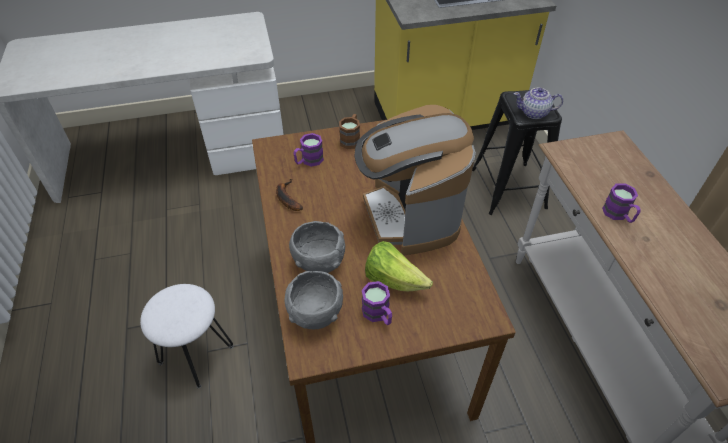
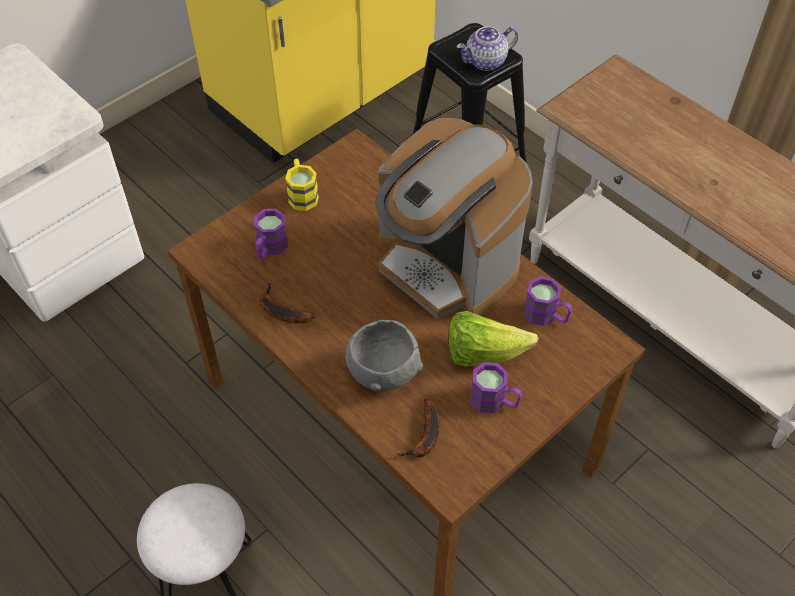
camera: 30 degrees left, 5 degrees up
grey bowl [285,271,343,329] -> banana [396,399,440,458]
brown mug [339,114,360,149] -> yellow mug [285,159,319,211]
purple mug [602,183,641,223] -> purple mug moved to [524,276,572,326]

